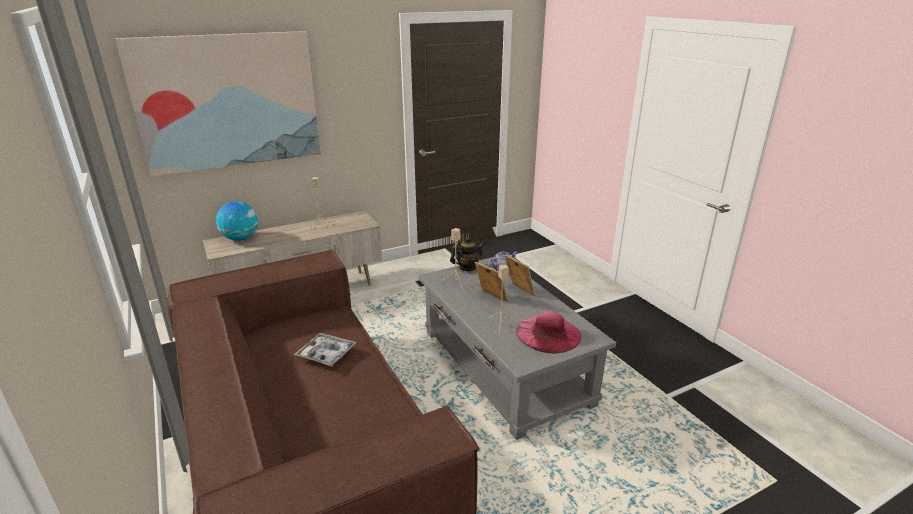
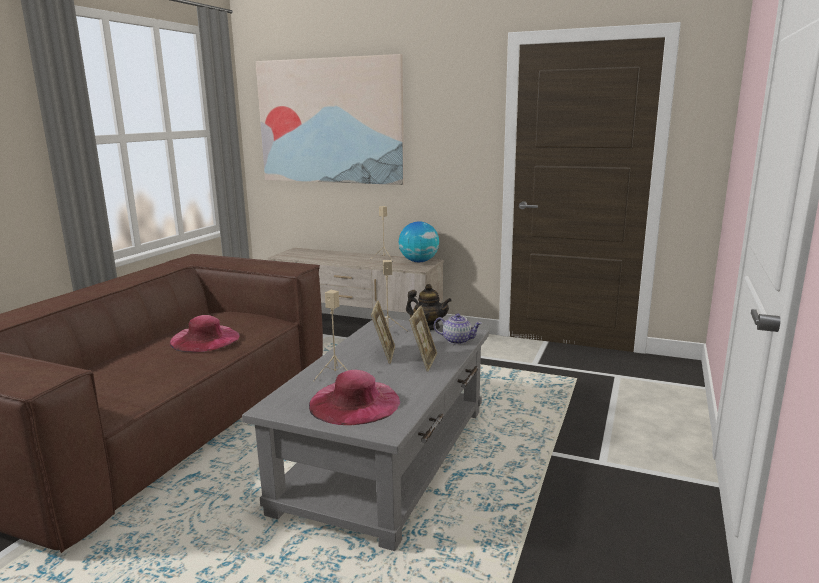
camera: 50 degrees right, 10 degrees down
globe [216,201,258,241] -> globe moved to [399,221,439,262]
tray [294,333,356,367] -> pink hat [170,315,240,352]

